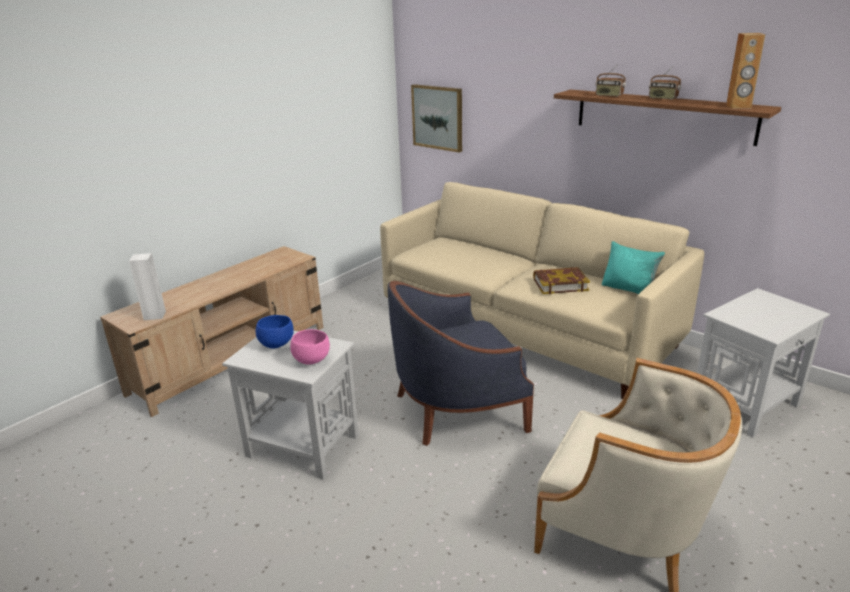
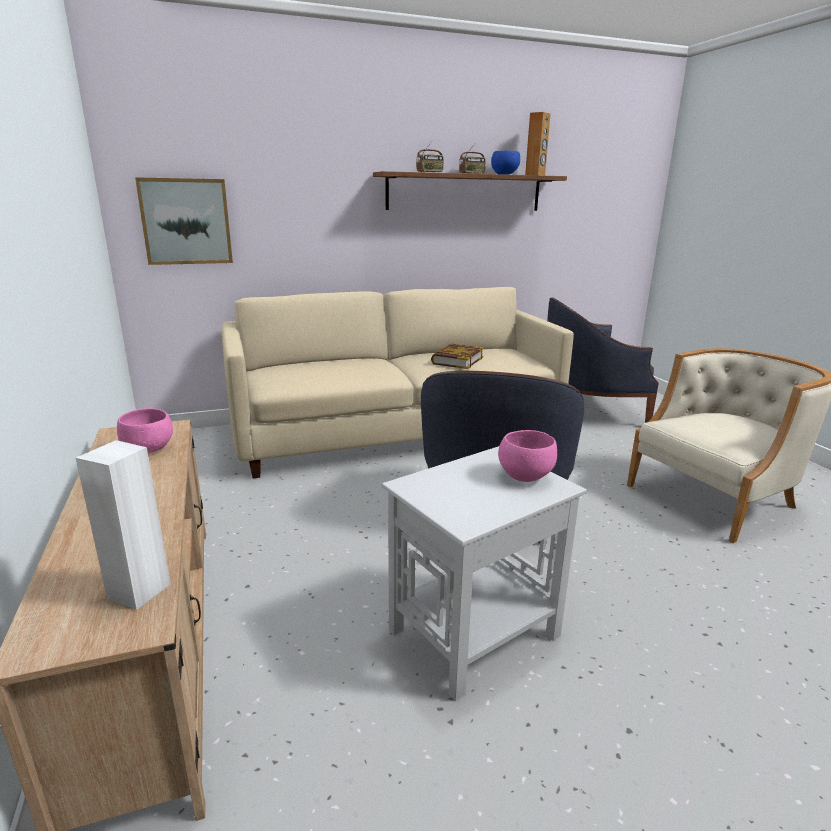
camera: 60 degrees left, 5 degrees down
blue bowl [256,315,294,348] -> blue bowl moved to [491,151,520,175]
turquoise pillow [602,241,665,294] -> none
white side table [697,288,830,437] -> blue armchair [547,297,659,423]
none -> pink bowl [117,408,173,453]

